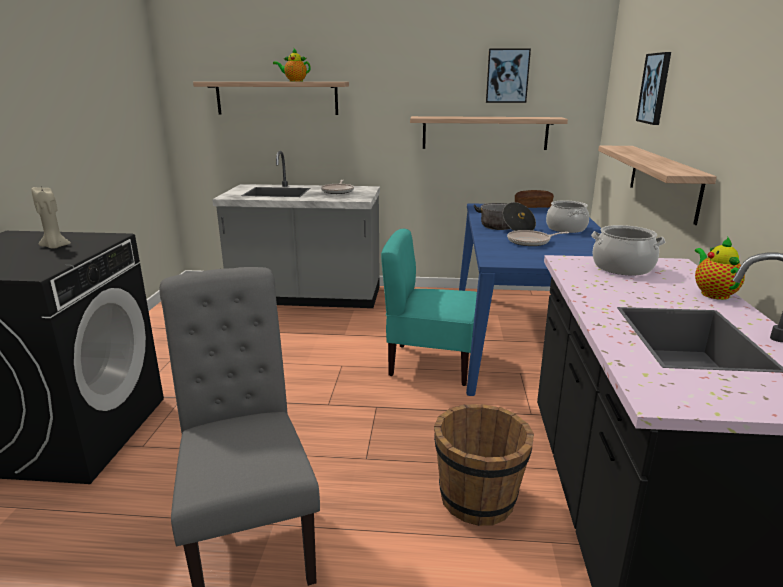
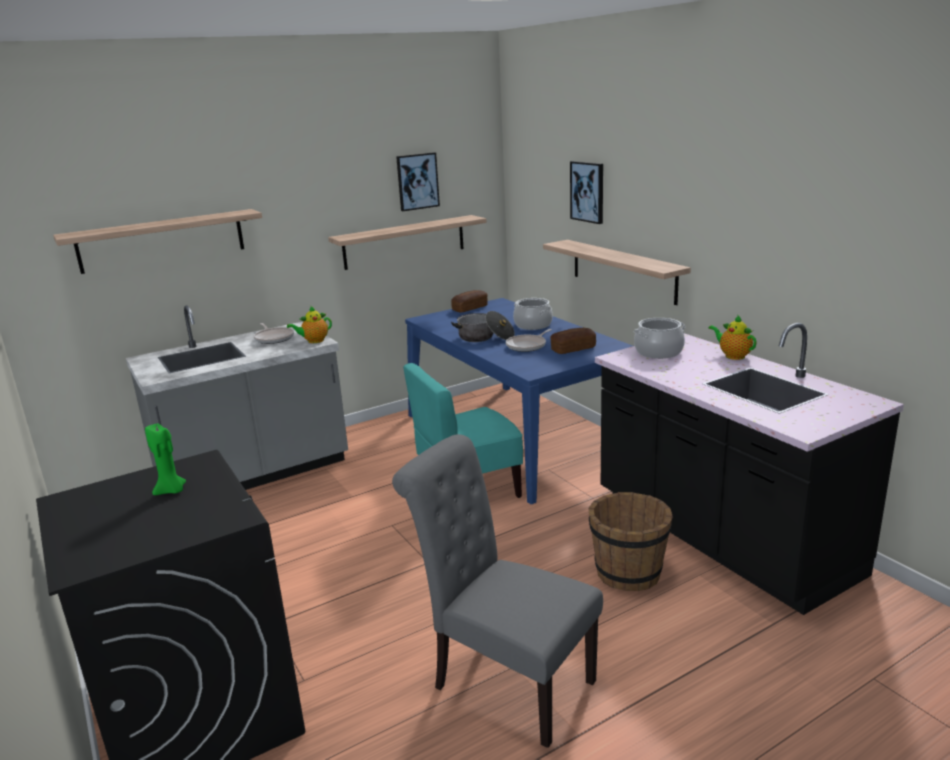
camera: 35 degrees left, 0 degrees up
beige candle [31,186,71,249] -> green candle [145,424,186,495]
teapot [273,49,311,82] -> teapot moved to [287,306,332,343]
none -> bread [550,328,596,354]

